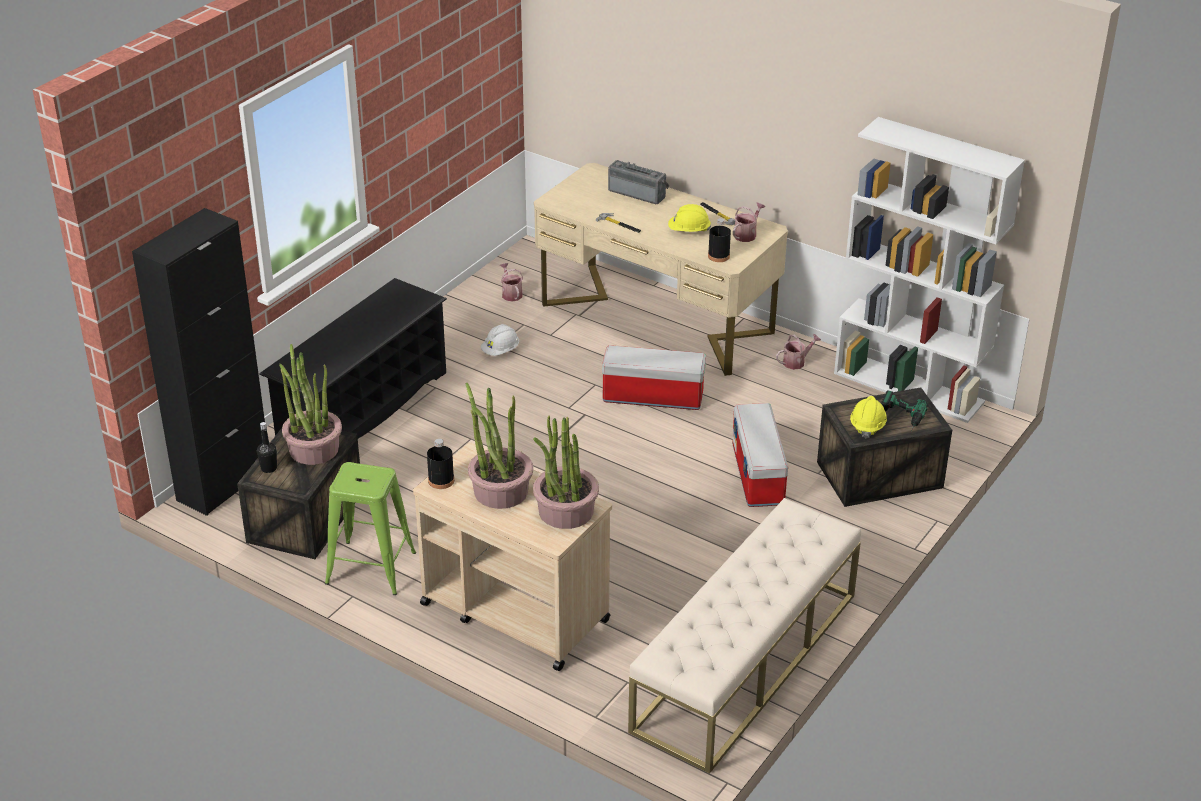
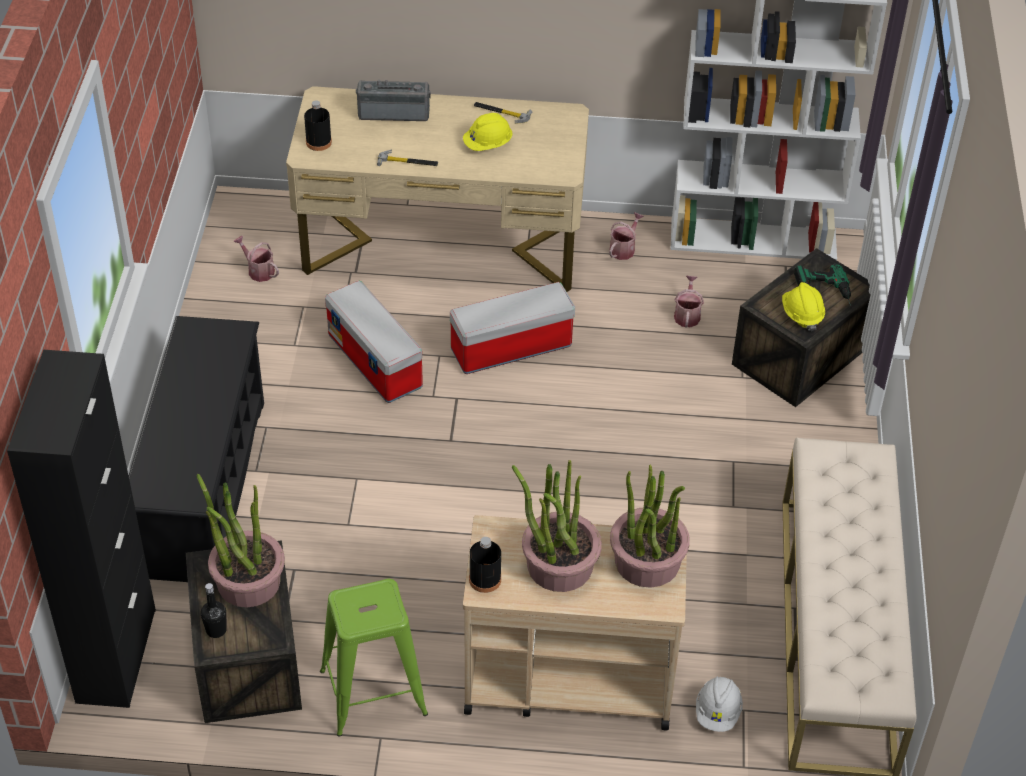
camera: 30 degrees left, 10 degrees up
white hard hat [481,324,519,356] -> white hard hat moved to [696,676,743,732]
black bottle [708,218,731,262] -> black bottle moved to [304,100,332,151]
storage box [732,403,788,507] -> storage box moved to [325,281,423,403]
watering can [733,202,765,242] -> watering can moved to [674,276,704,328]

